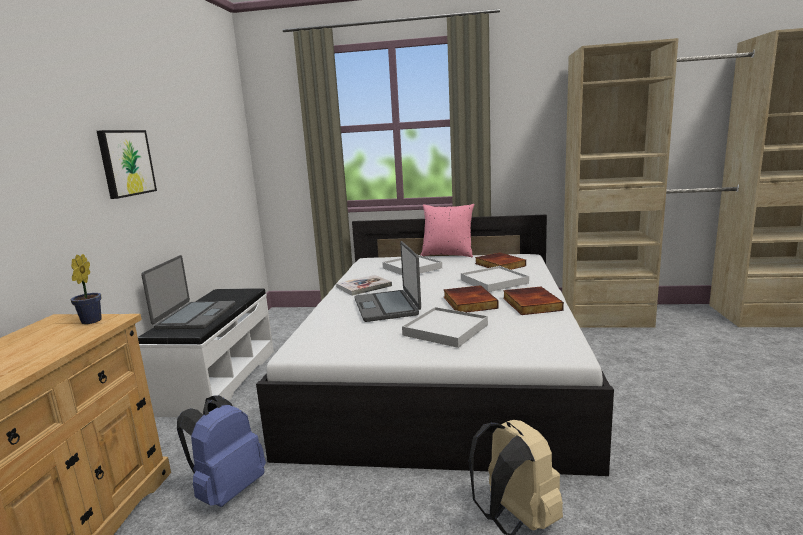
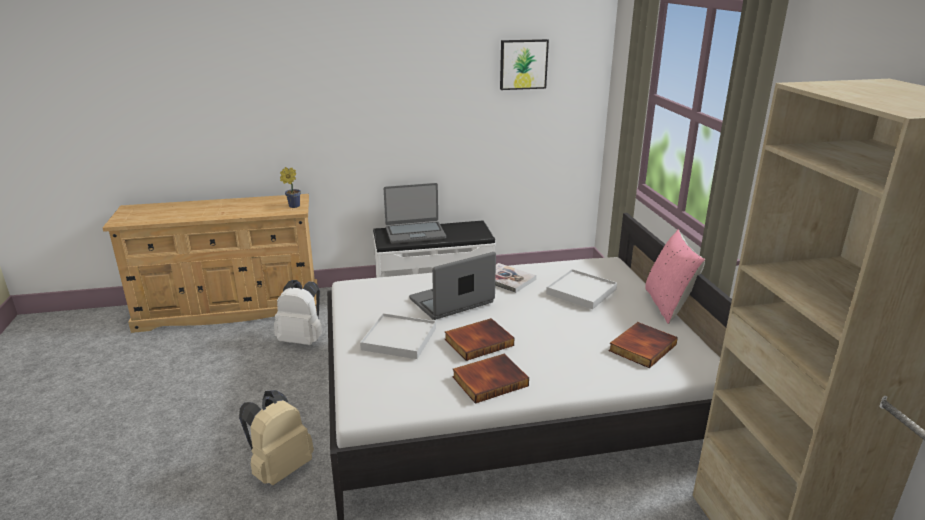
camera: 70 degrees right, 10 degrees up
picture [97,130,157,199] -> picture moved to [500,39,549,90]
blue backpack [177,395,266,507] -> white backpack [274,280,322,345]
white tray [461,266,529,292] -> none

